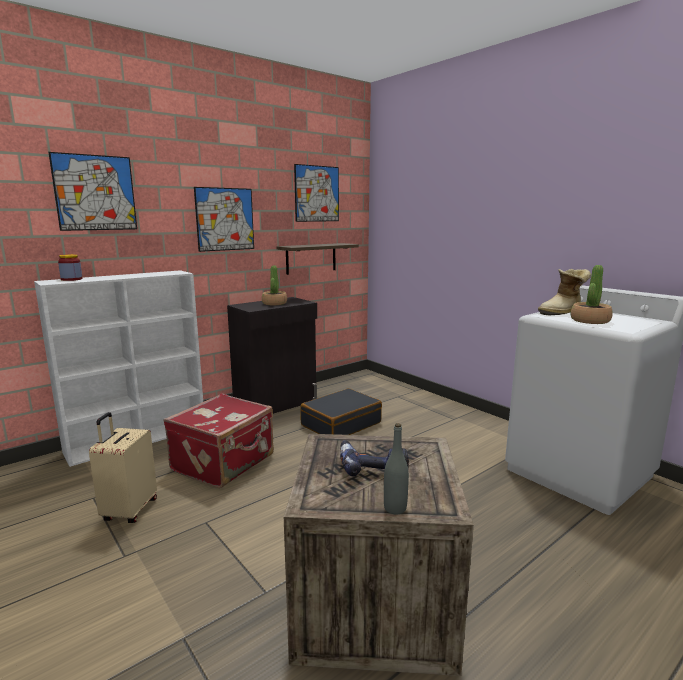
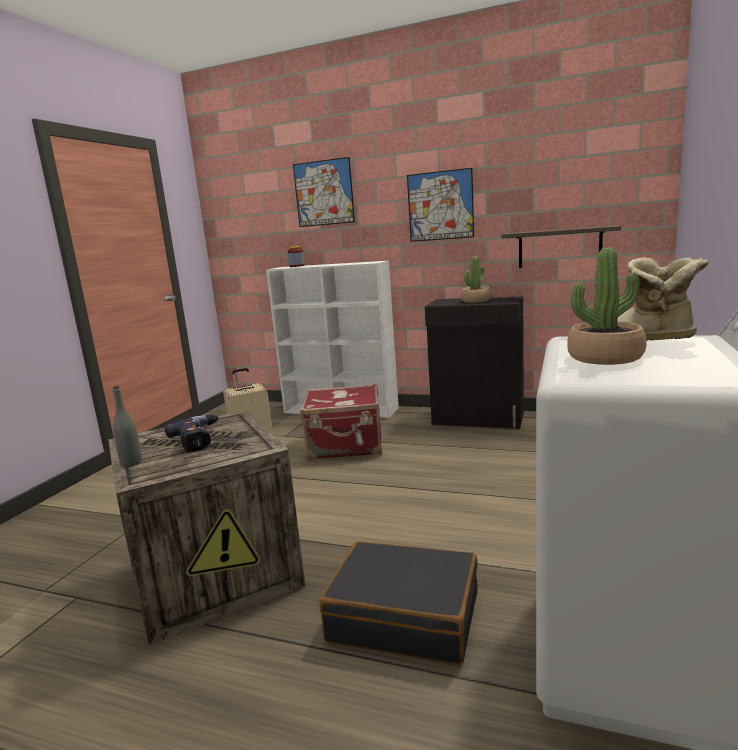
camera: 60 degrees right, 0 degrees up
picture [294,164,339,222] -> none
black suitcase [300,388,382,435] -> black suitcase moved to [319,541,478,664]

